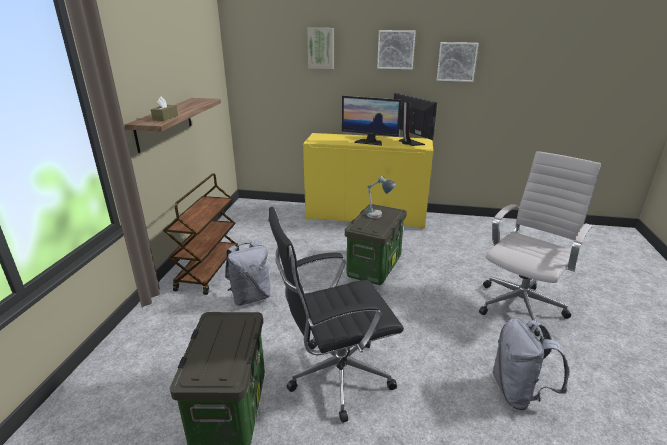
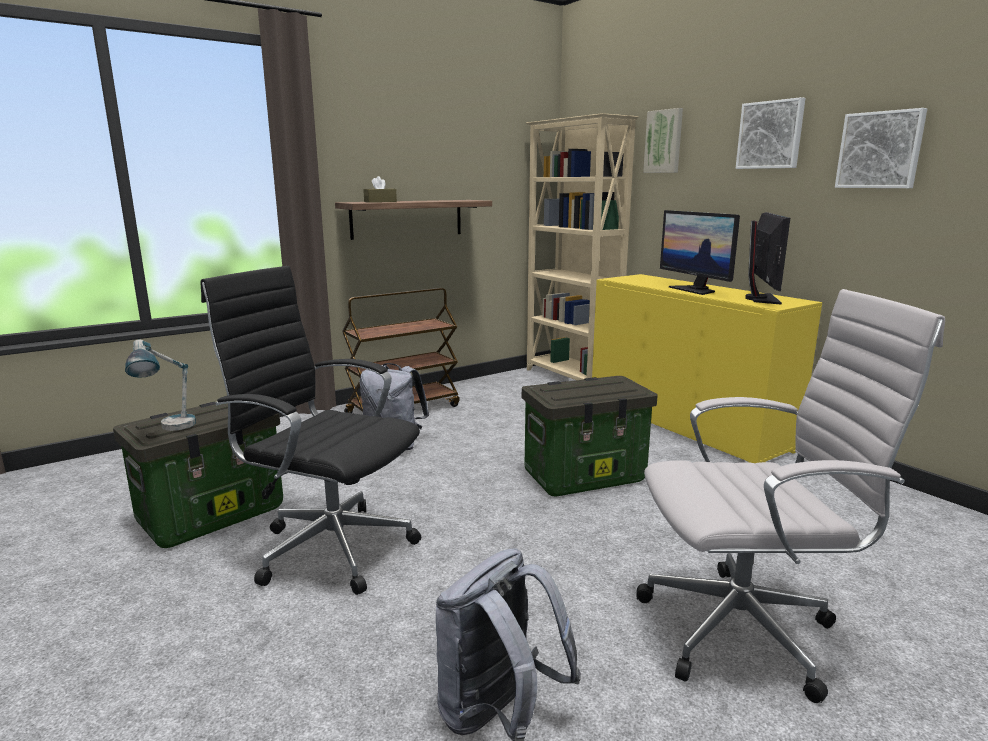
camera: 45 degrees right, 10 degrees down
table lamp [367,176,397,218] -> table lamp moved to [125,339,196,431]
none -> beige bookcase [526,113,639,380]

